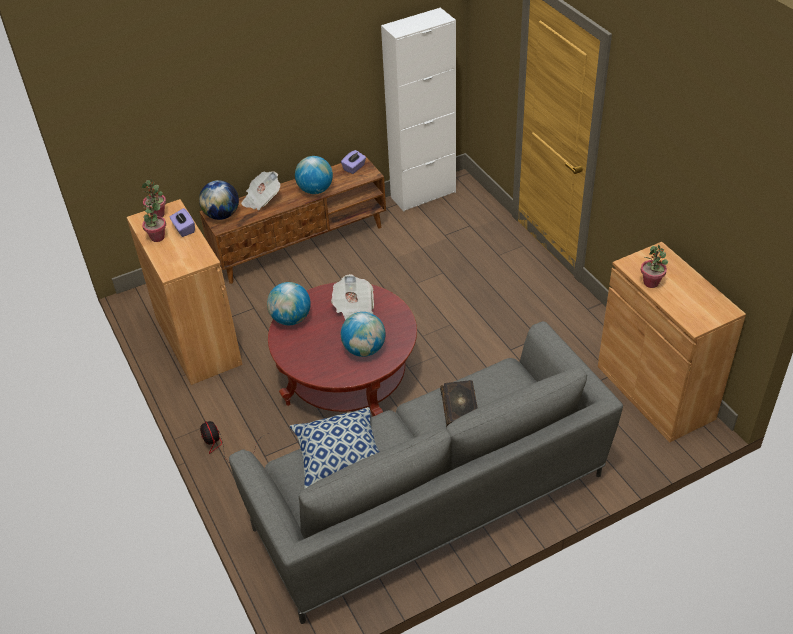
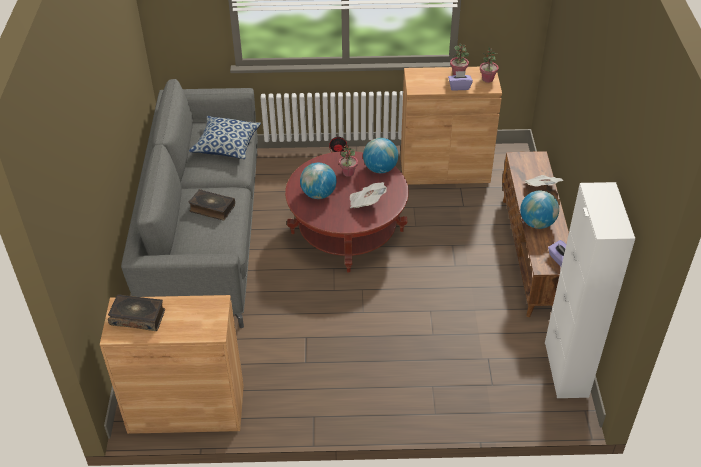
camera: 115 degrees right, 0 degrees up
globe [199,180,239,220] -> none
potted plant [641,245,668,288] -> potted plant moved to [339,142,358,177]
none -> book [108,294,165,331]

